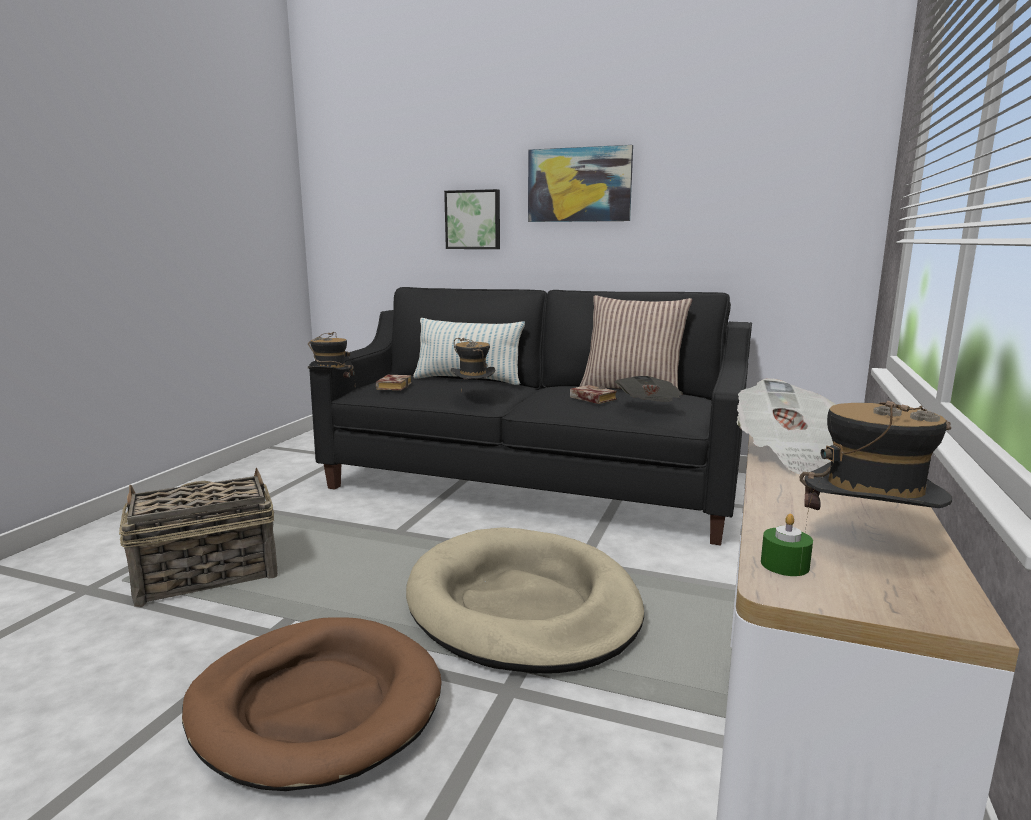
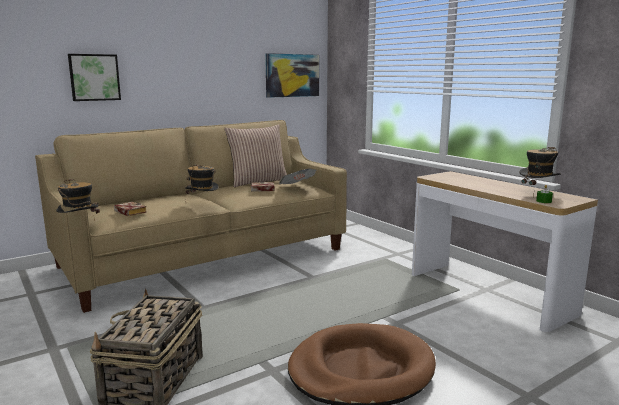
camera: 55 degrees left, 0 degrees up
black sofa [309,287,752,546] -> beige sofa [35,120,347,313]
beige dog bed [406,527,644,674] -> none
pillow [413,318,525,385] -> none
picture [528,145,633,222] -> picture moved to [265,53,319,98]
newspaper [737,378,836,475] -> none

